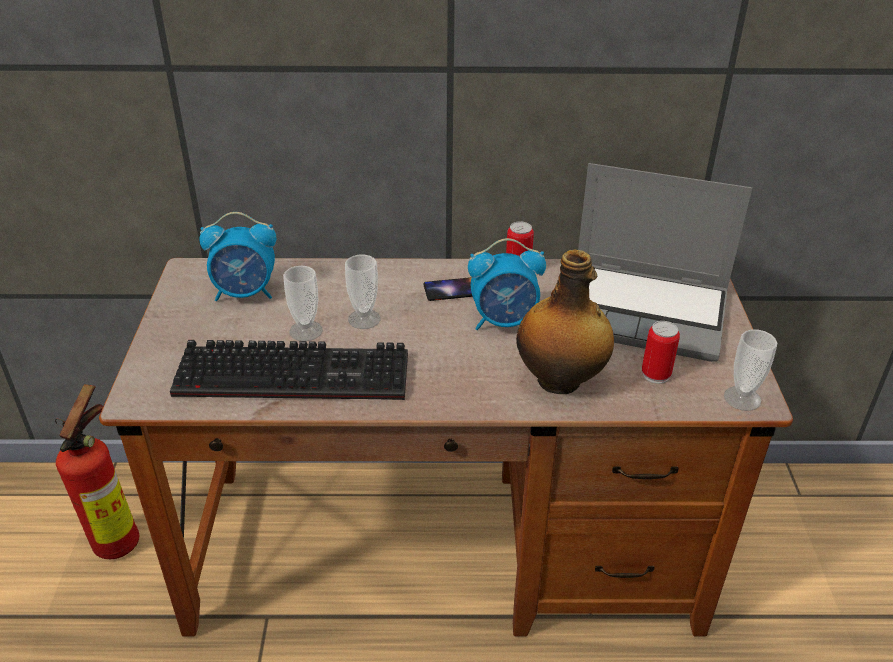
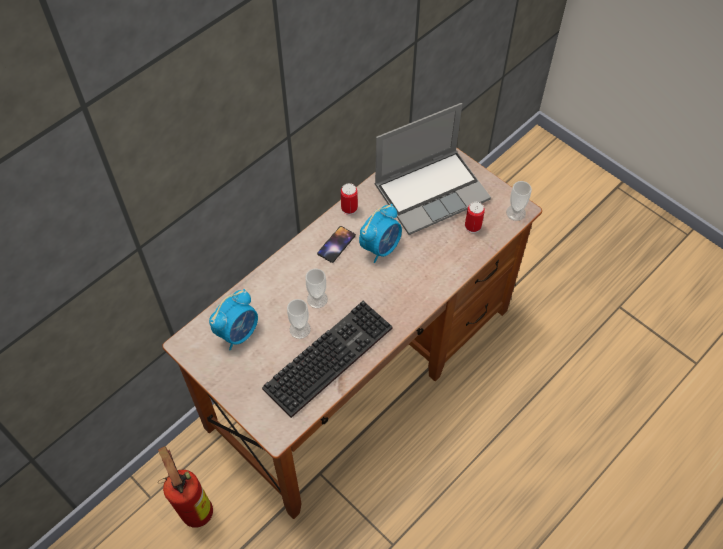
camera: 45 degrees left, 20 degrees up
bottle [516,249,614,394] -> none

